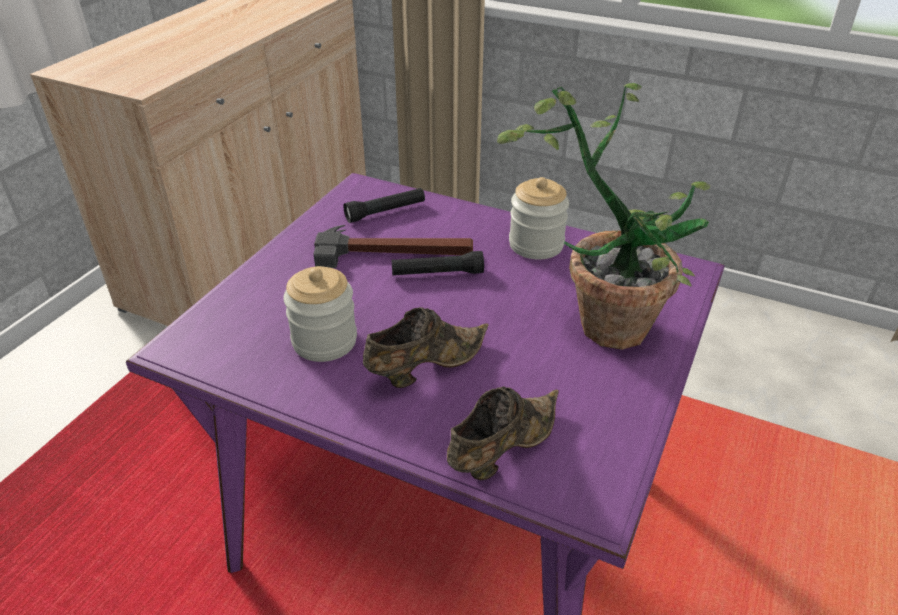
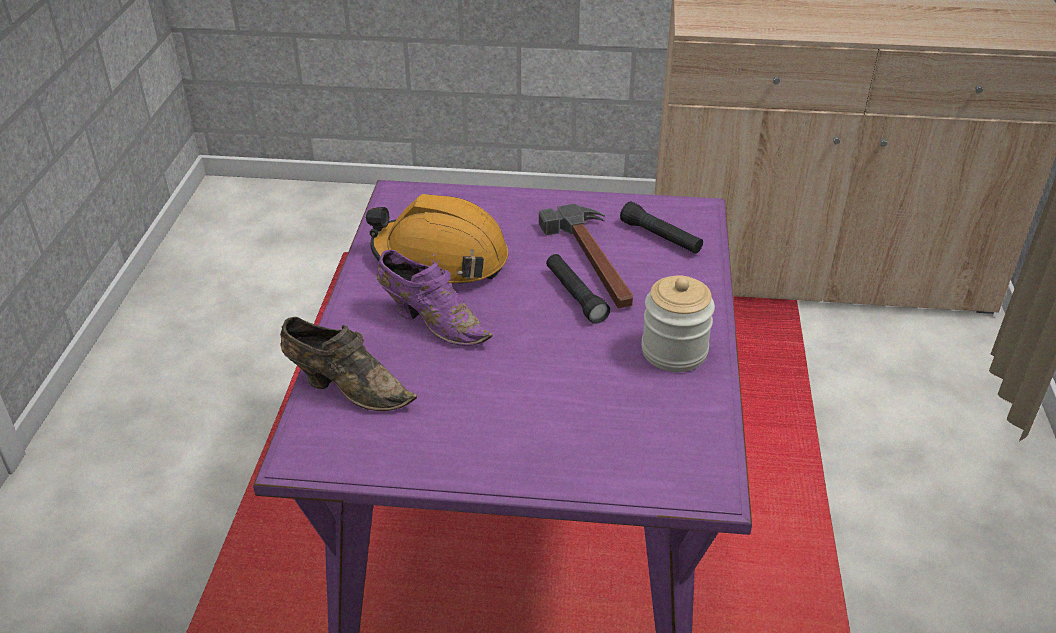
camera: 70 degrees right, 0 degrees up
jar [283,266,357,362] -> orange hard hat [366,194,508,283]
brown shoe [363,307,488,388] -> purple shoe [377,250,492,346]
potted plant [497,83,711,350] -> none

